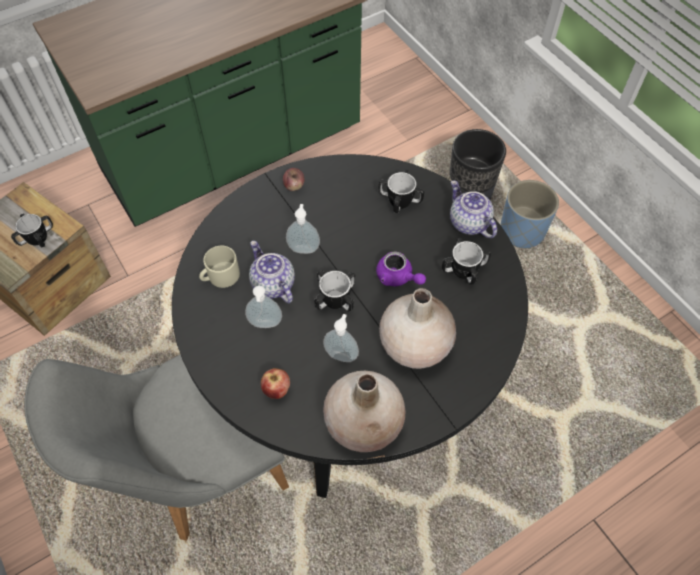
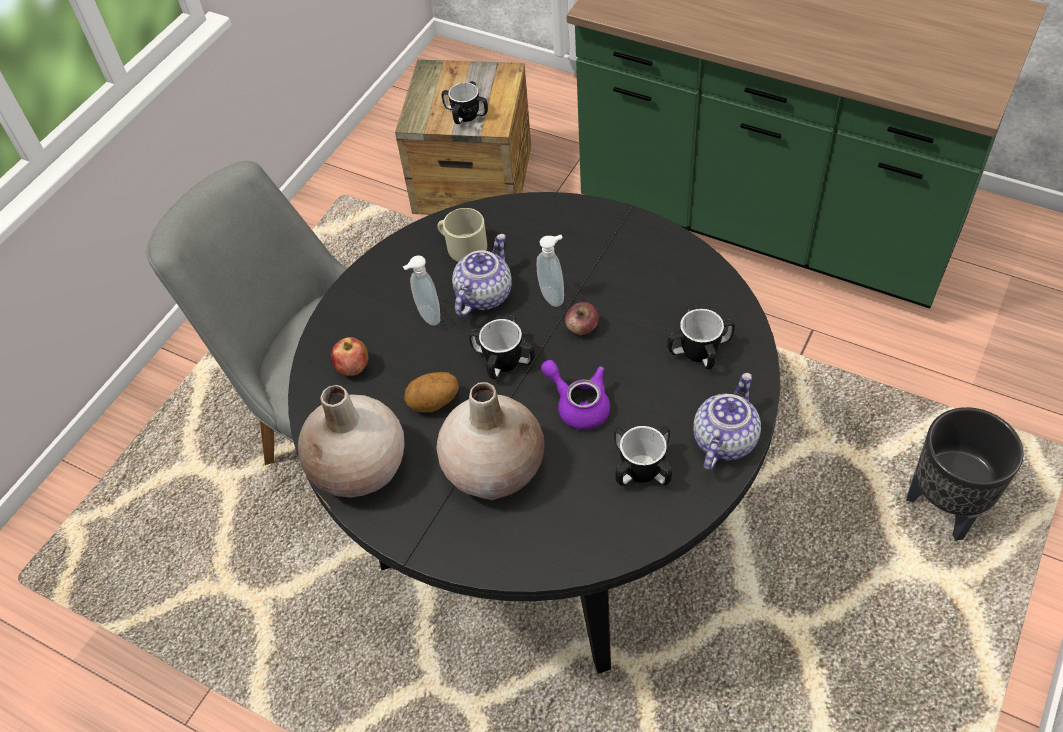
camera: 65 degrees right, 5 degrees down
apple [283,168,305,191] -> apple moved to [565,302,599,335]
soap dispenser [323,314,359,362] -> potato [404,372,459,412]
purple teapot [376,251,426,286] -> purple teapot turned 120 degrees clockwise [541,360,610,430]
blue planter [500,180,559,249] -> none

